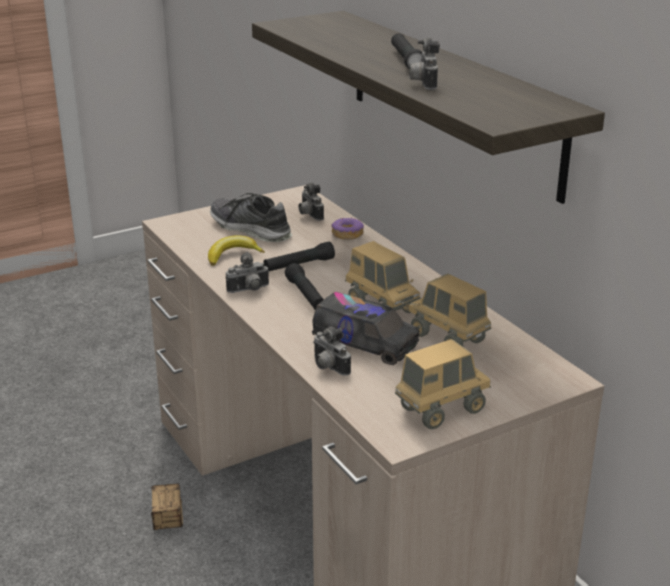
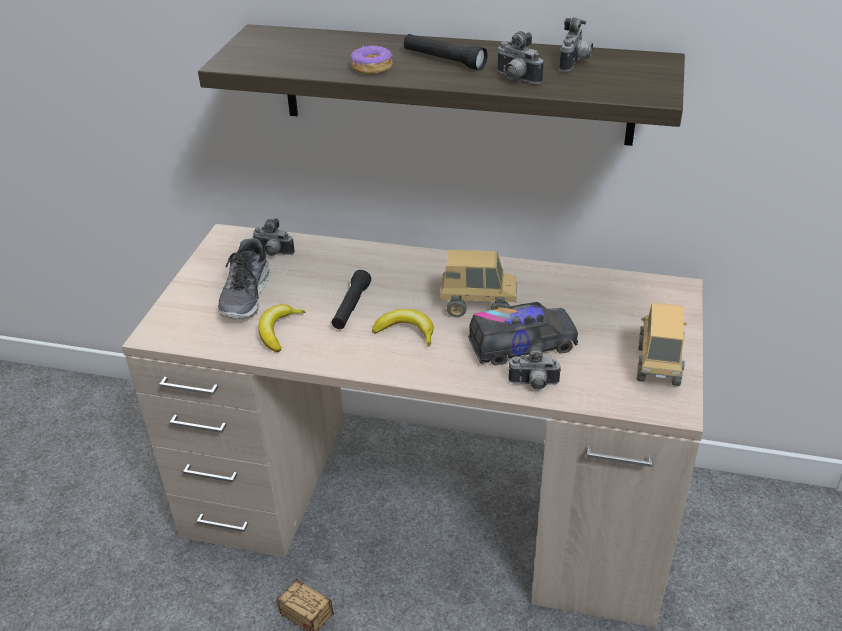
camera: 45 degrees left, 10 degrees up
shoe [210,193,292,242] -> shoe turned 75 degrees counterclockwise [218,238,270,320]
camera [226,252,269,293] -> camera moved to [559,17,593,72]
black flashlight [285,263,324,310] -> banana [372,309,434,347]
donut [331,217,364,240] -> donut moved to [351,45,392,74]
toy truck [408,274,491,347] -> none

